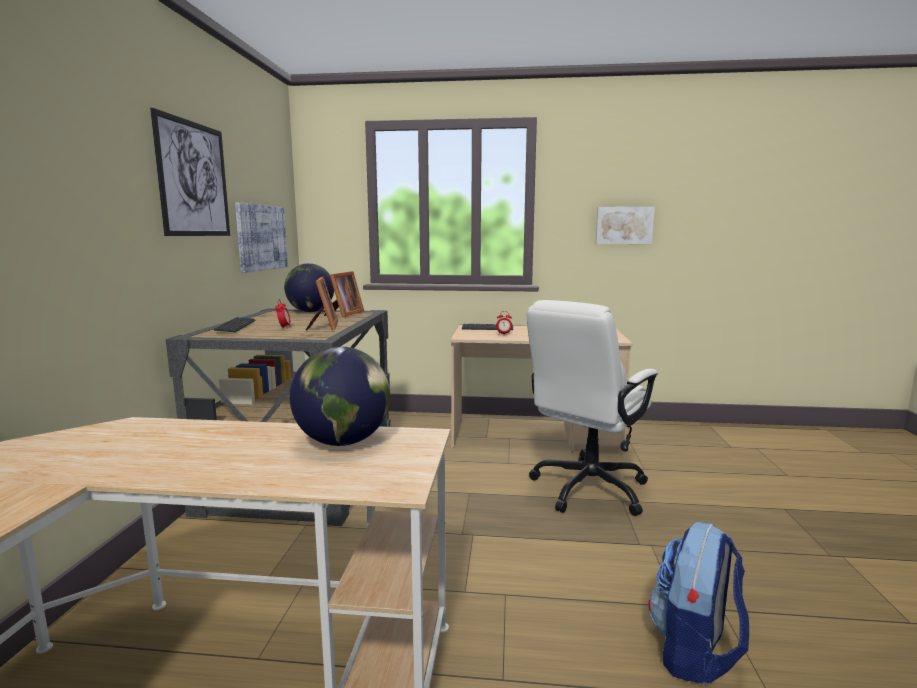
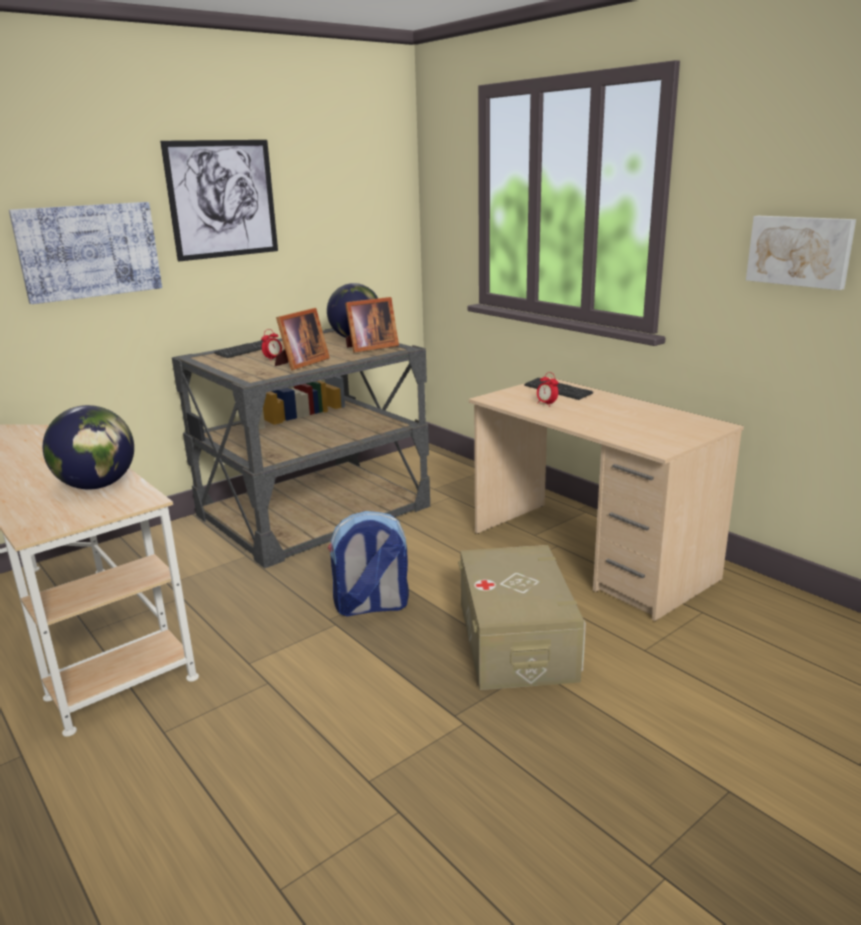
camera: 45 degrees right, 10 degrees up
picture [235,202,288,273] -> picture moved to [9,202,162,304]
white office chair [527,300,658,516] -> beige storage box [458,545,586,690]
backpack [649,522,749,684] -> backpack moved to [328,511,409,617]

